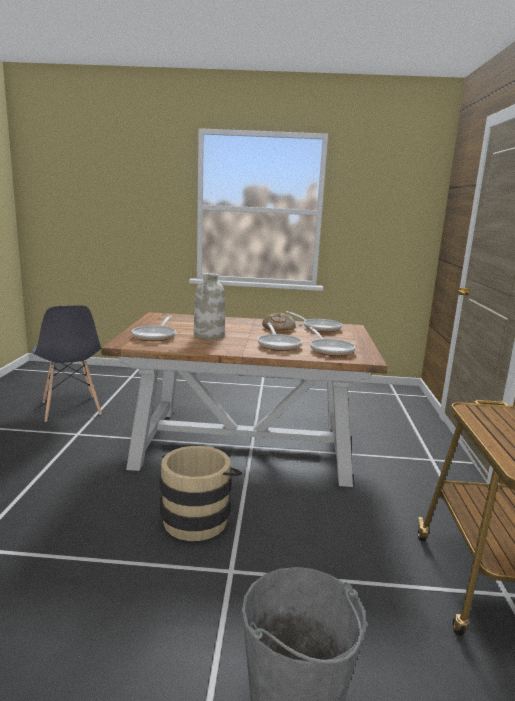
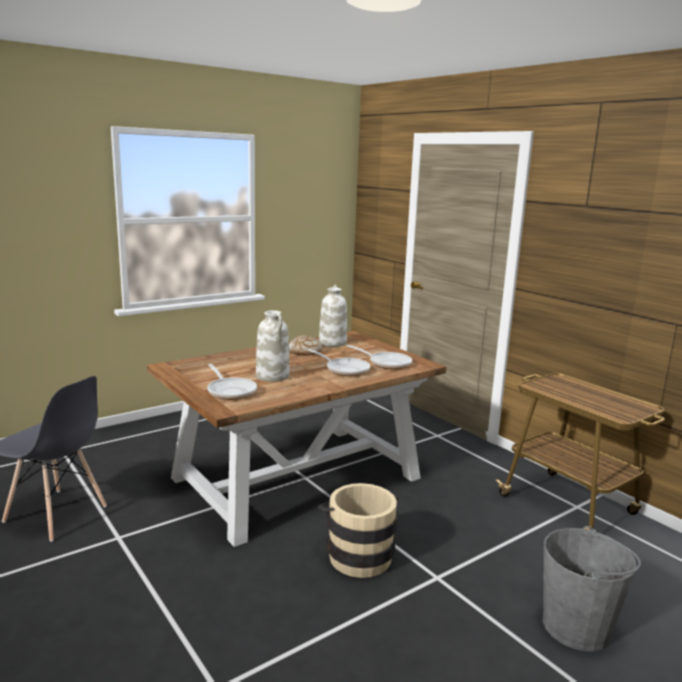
camera: 40 degrees left, 0 degrees up
frying pan [286,311,342,332] -> white vase [319,284,347,347]

